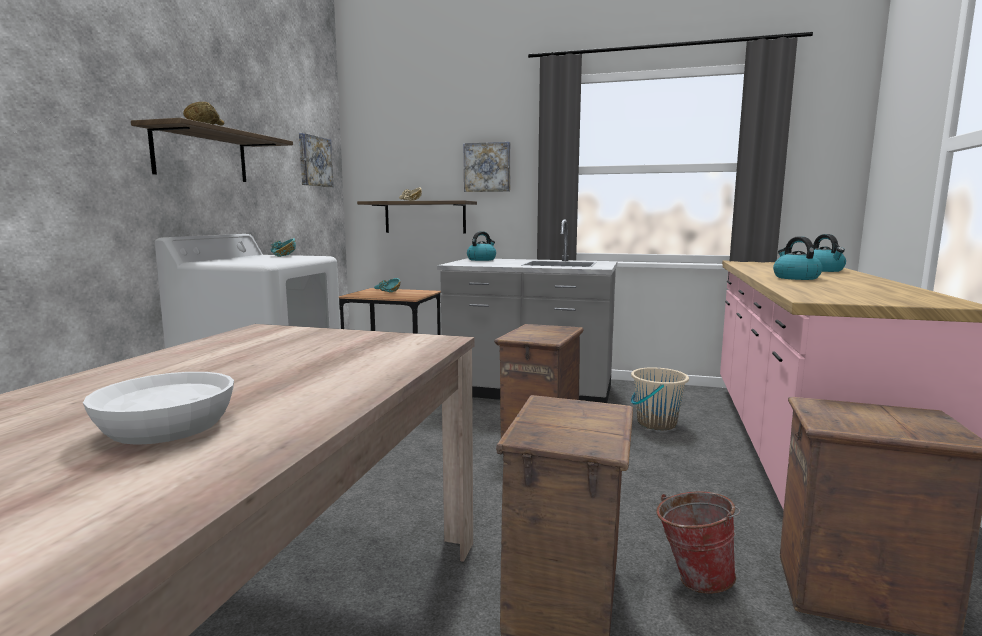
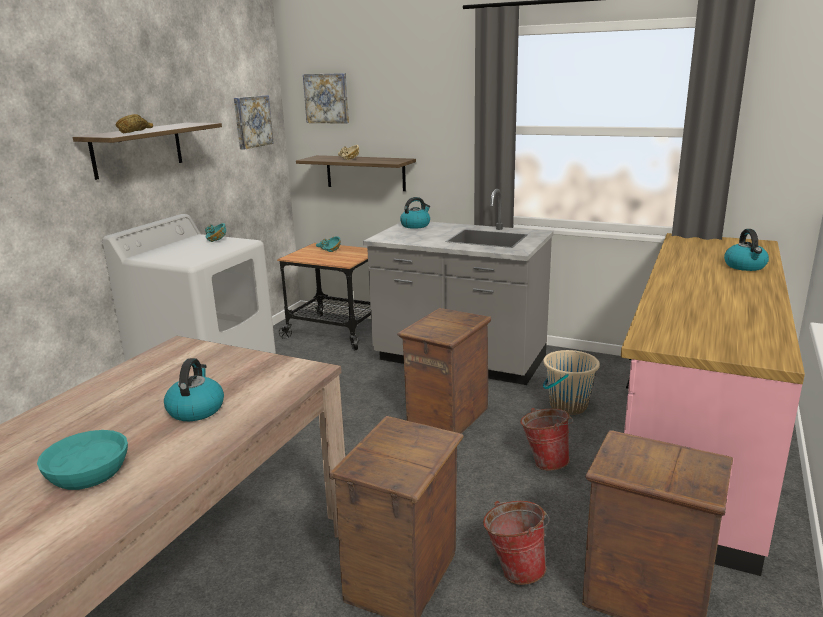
camera: 10 degrees right, 10 degrees up
white bowl [83,372,234,445] -> turquoise bowl [37,430,128,490]
picture [464,142,510,192] -> picture moved to [303,73,349,124]
kettle [773,236,823,280] -> kettle moved to [164,358,224,421]
none -> bucket [520,408,573,470]

